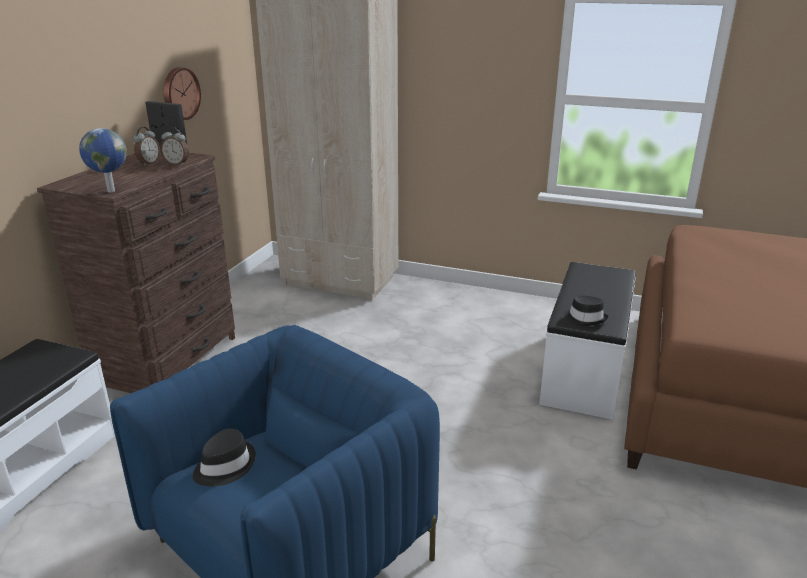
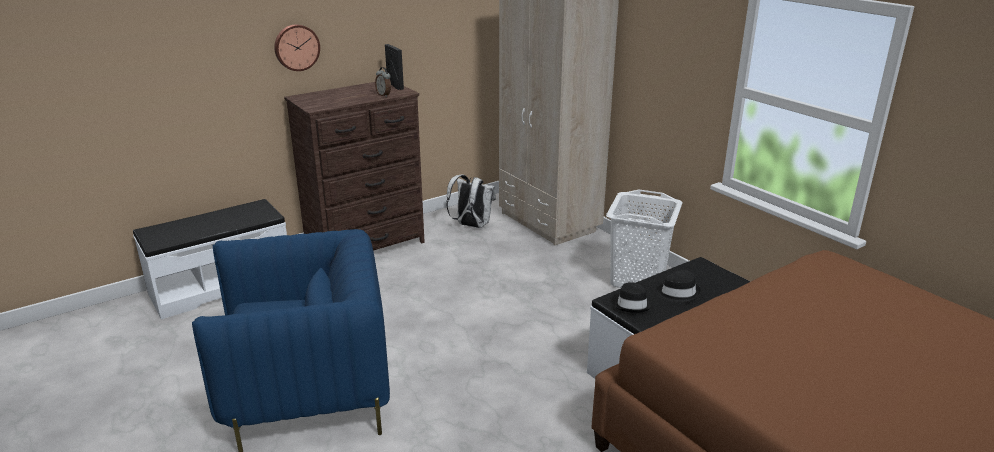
camera: 35 degrees right, 0 degrees up
globe [79,128,127,192] -> none
alarm clock [133,127,160,166] -> none
wall clock [164,67,201,120] -> wall clock moved to [274,24,320,71]
black hat [193,429,256,486] -> black hat moved to [656,270,701,303]
none -> white backpack [446,174,496,228]
none -> white laundry basket [606,190,682,288]

